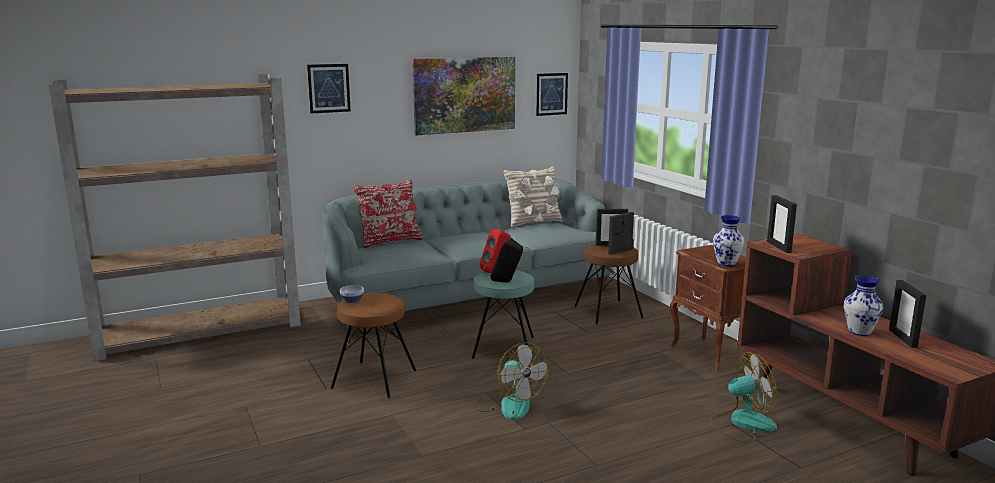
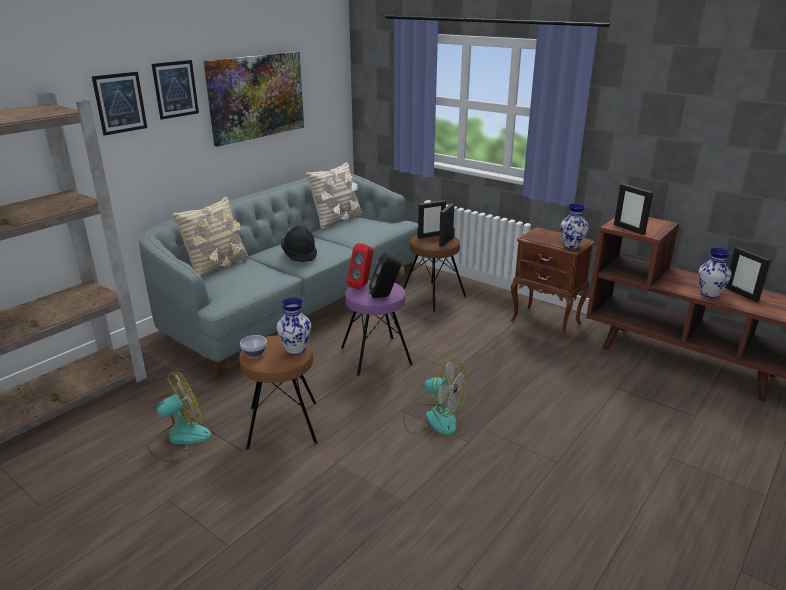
camera: 25 degrees left, 10 degrees up
red pillow [354,180,422,248] -> beige pillow [172,197,249,277]
turquoise stool [472,270,534,361] -> purple stool [341,280,413,376]
picture [536,73,568,116] -> picture moved to [151,60,199,120]
fan [710,352,778,443] -> fan moved to [147,372,212,463]
none -> vase [277,297,311,355]
none -> black hat [281,225,317,262]

